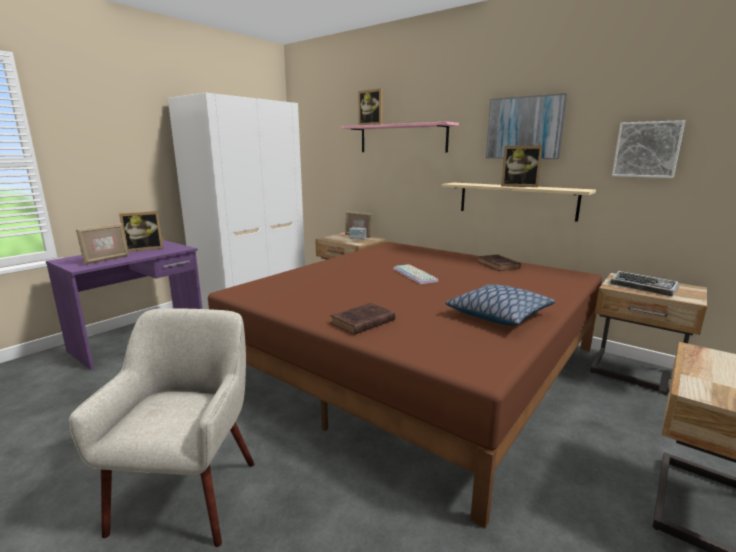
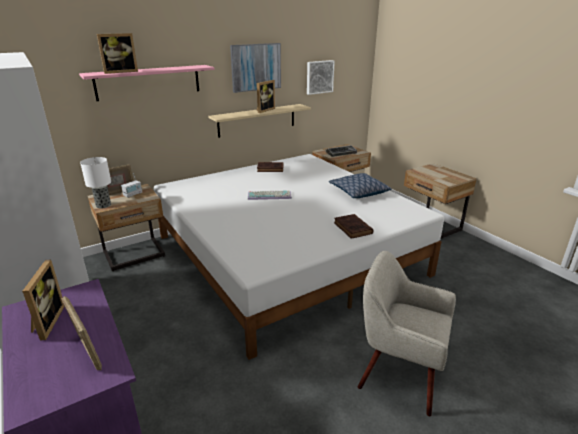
camera: 70 degrees left, 10 degrees up
brown bed [208,242,602,528] -> white bed [154,154,444,360]
none -> table lamp [80,157,111,208]

